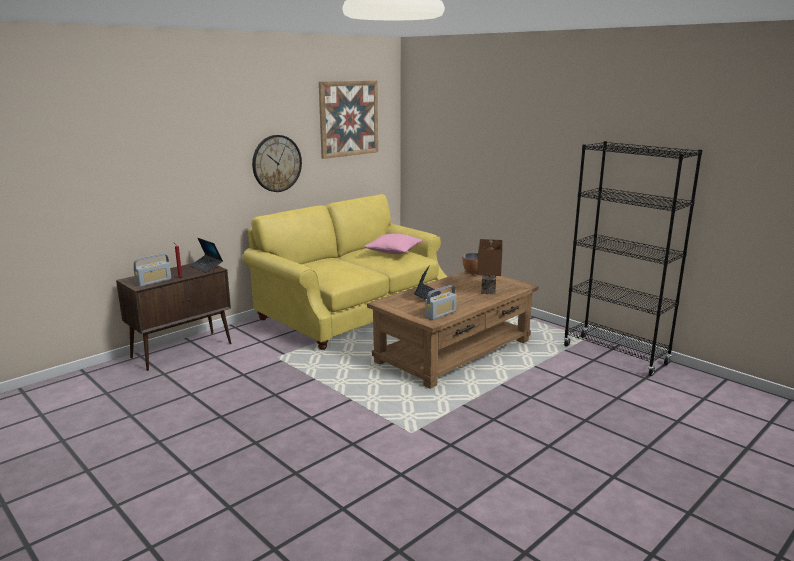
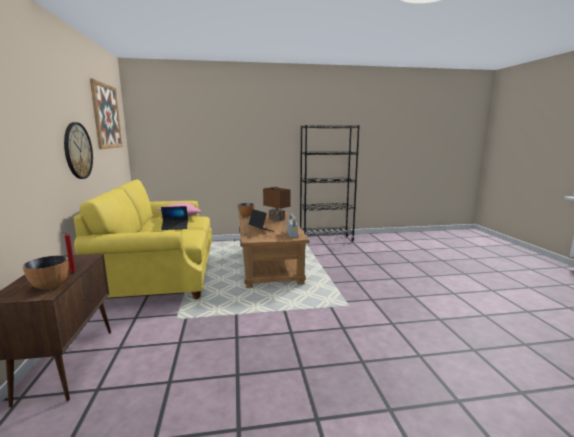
camera: 55 degrees left, 5 degrees down
radio [134,254,171,287] -> bowl [23,256,69,289]
laptop [189,238,223,273] -> laptop moved to [161,206,188,230]

